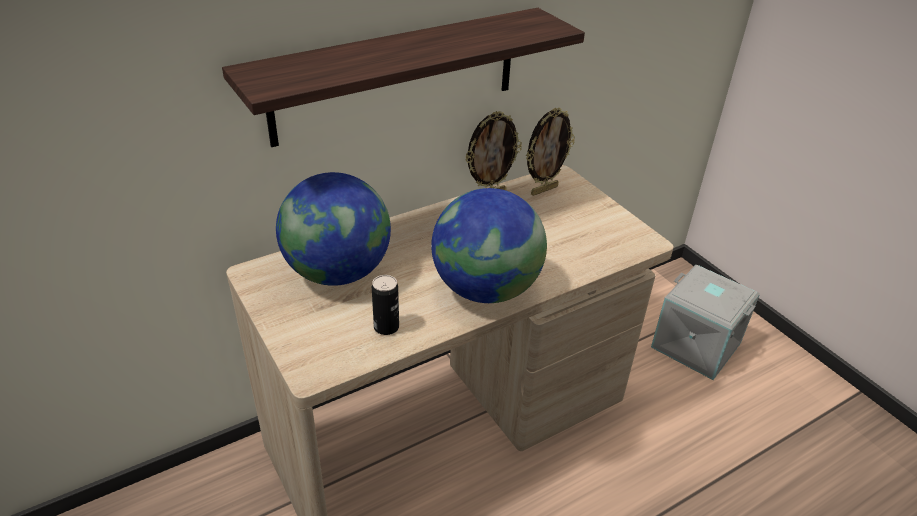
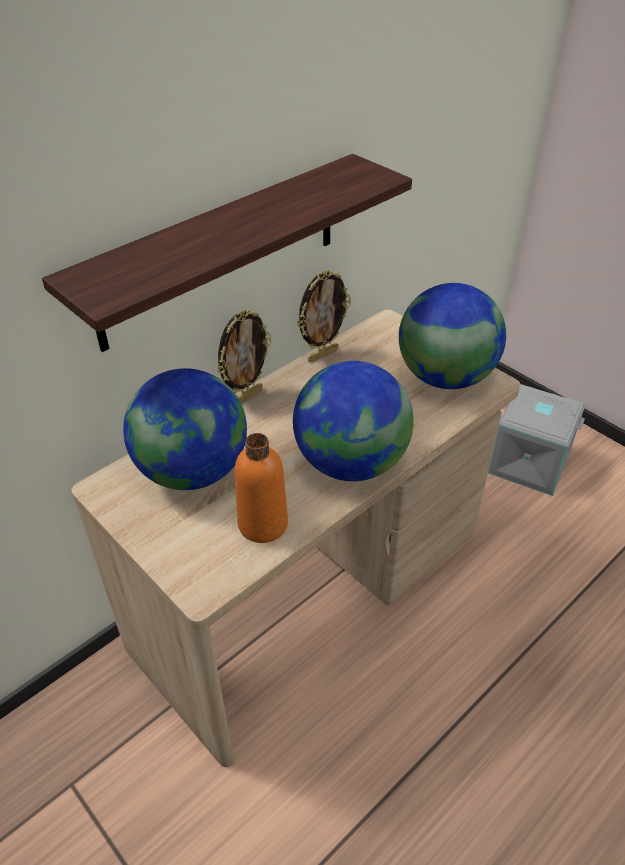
camera: 10 degrees left, 5 degrees up
can [372,275,399,335] -> orange bottle [235,433,288,543]
picture frame [526,108,575,196] -> picture frame moved to [217,310,272,403]
none -> globe [399,283,506,389]

